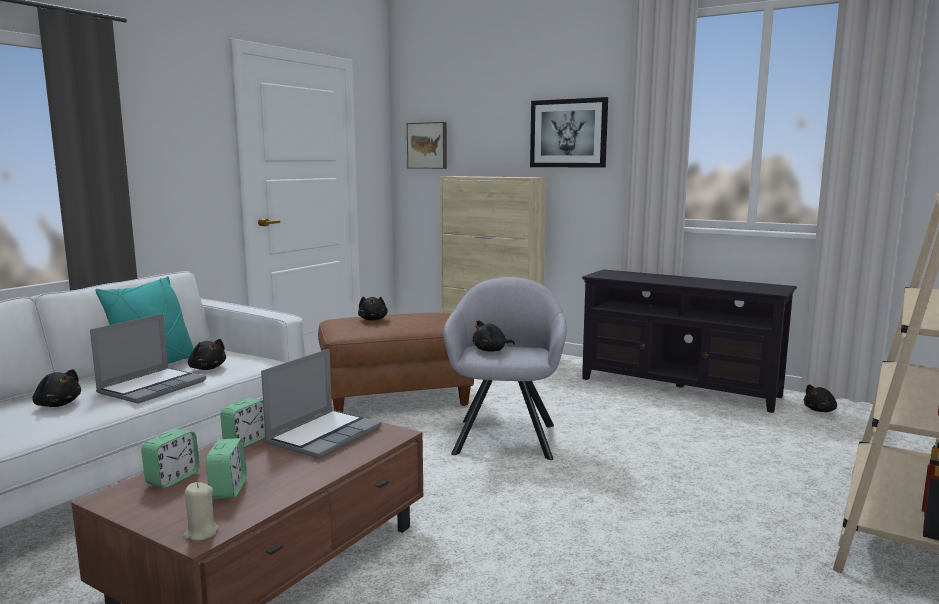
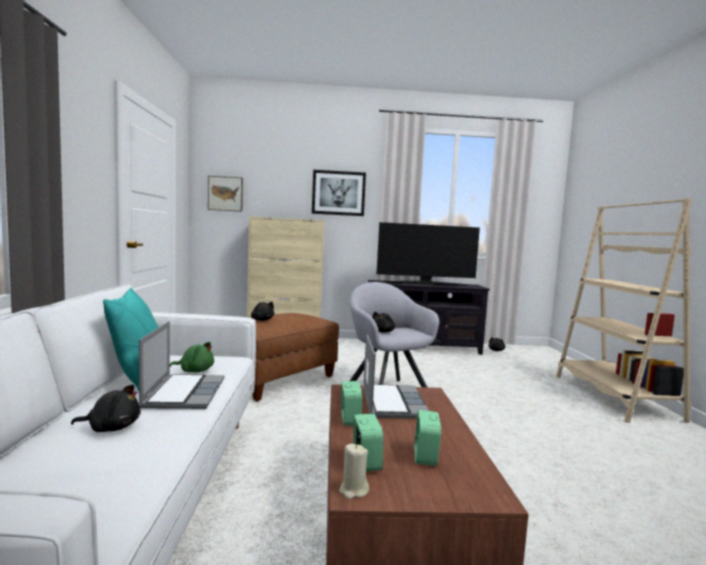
camera: 35 degrees left, 5 degrees down
beige candle [183,482,219,541] -> beige candle moved to [339,444,369,499]
black plush toy [188,339,226,370] -> green plush toy [170,342,214,372]
alarm clock [206,438,247,499] -> alarm clock turned 135 degrees counterclockwise [414,410,441,466]
none -> television [377,222,480,286]

